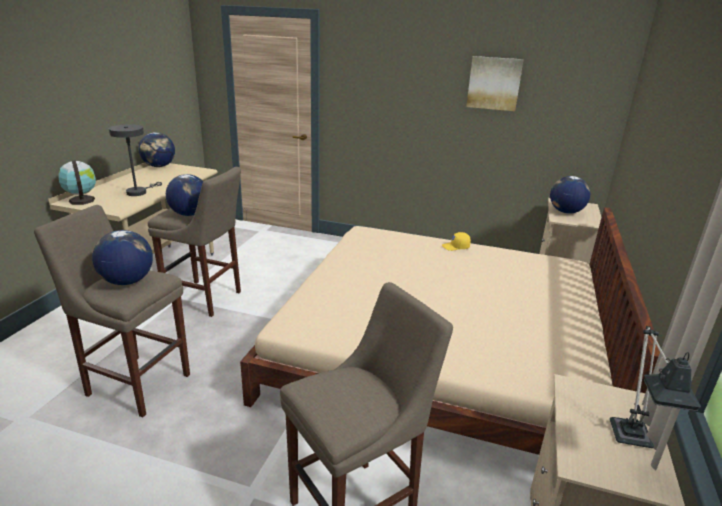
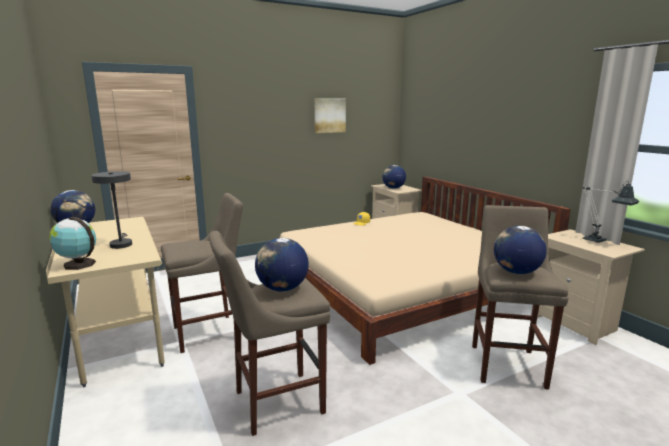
camera: 45 degrees left, 10 degrees down
globe [166,174,203,216] -> globe moved to [494,226,547,274]

